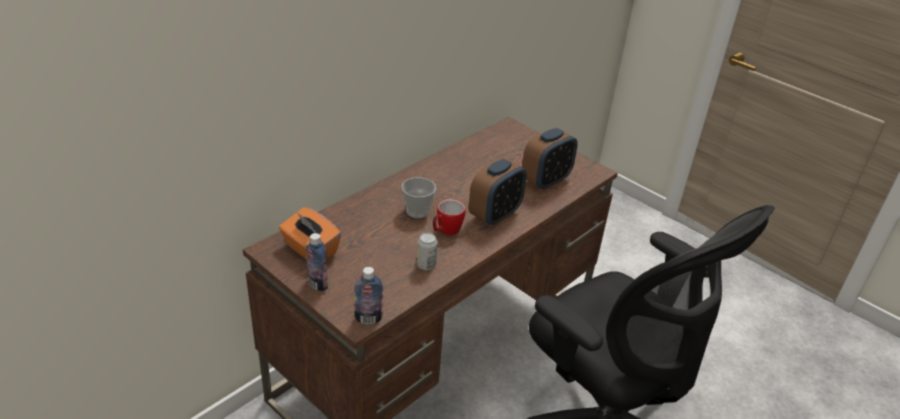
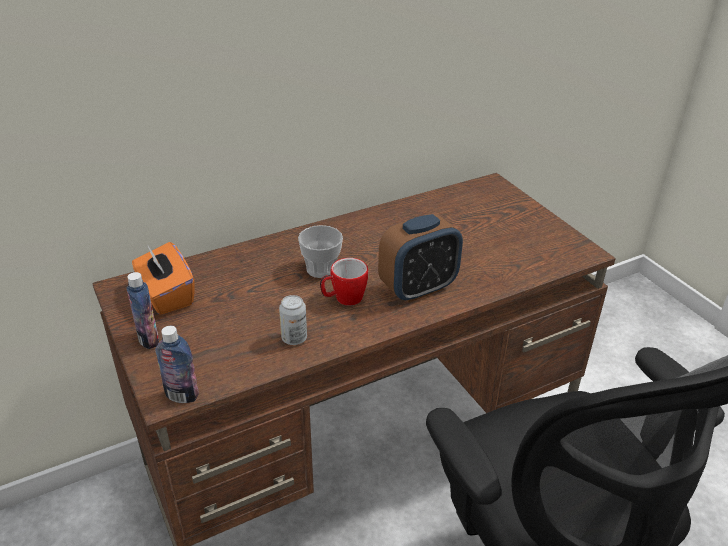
camera: 20 degrees right, 0 degrees up
alarm clock [522,128,578,191] -> none

